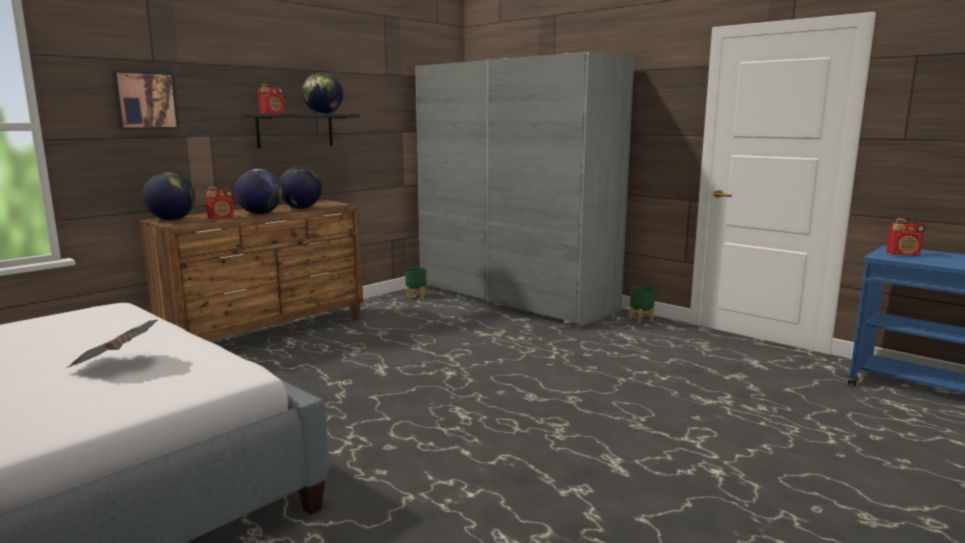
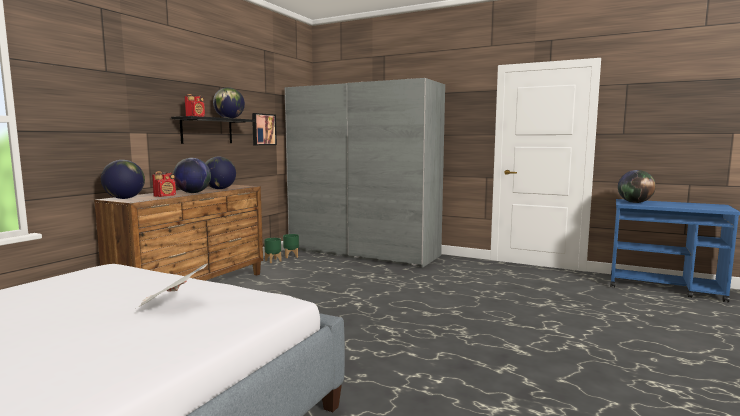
camera: 15 degrees left, 5 degrees down
picture [111,70,179,130] -> picture moved to [252,113,277,145]
green planter [629,286,655,323] -> green planter moved to [264,238,282,263]
radio [886,219,925,256] -> globe [618,170,656,203]

